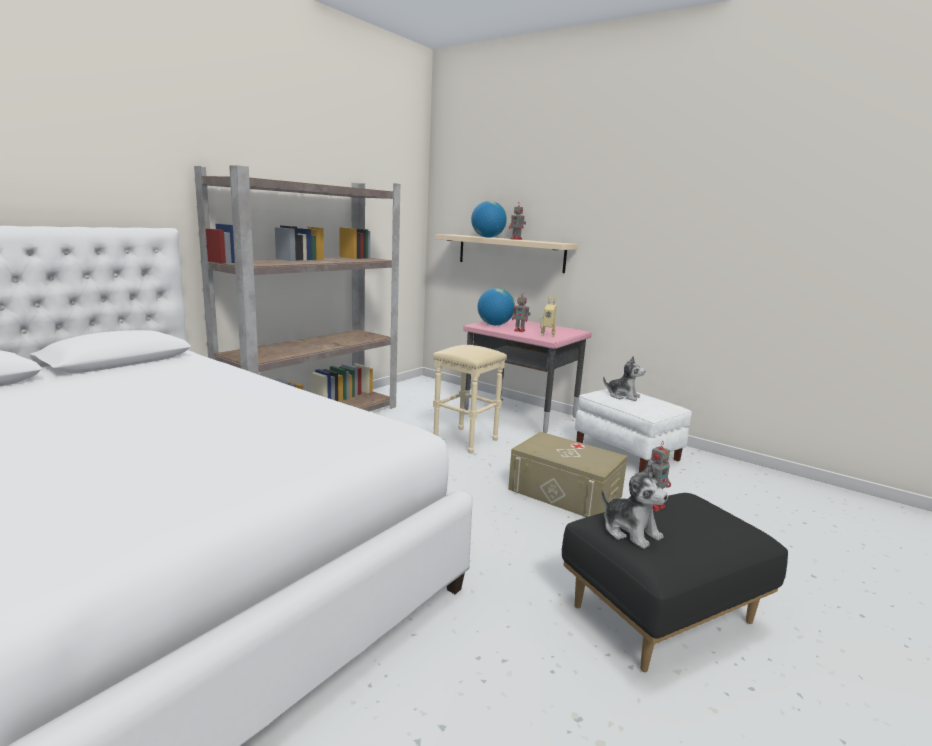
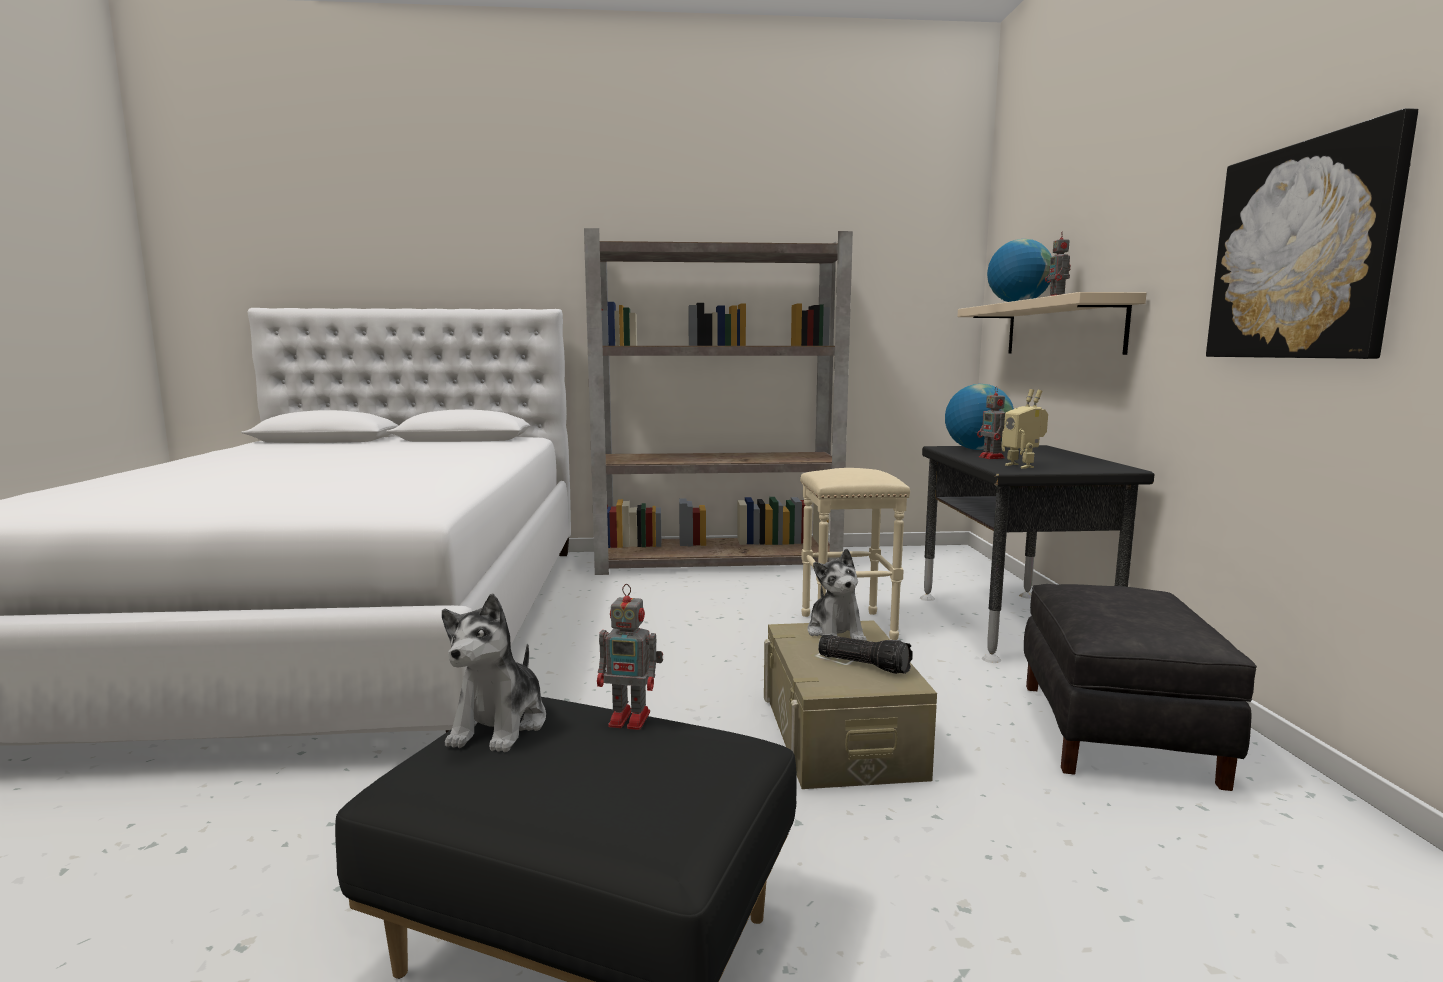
camera: 50 degrees right, 5 degrees down
pink desk [463,318,592,433] -> black desk [920,445,1154,663]
white ottoman [575,389,692,472] -> black ottoman [1024,584,1257,791]
plush toy [603,356,645,401] -> plush toy moved to [807,549,867,641]
none -> flashlight [818,635,913,674]
none -> picture [1206,108,1418,359]

